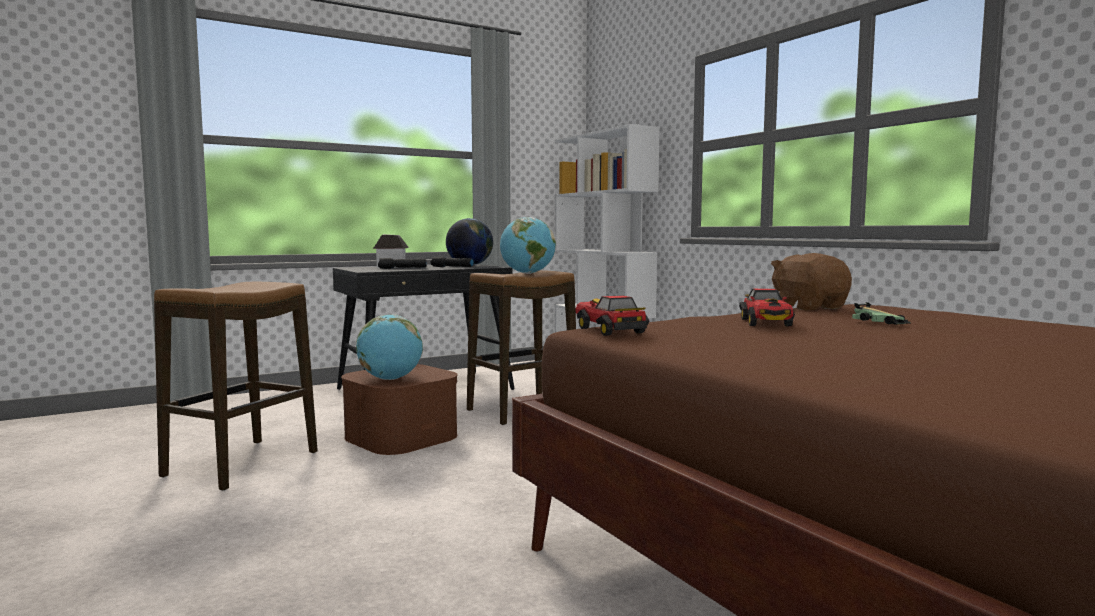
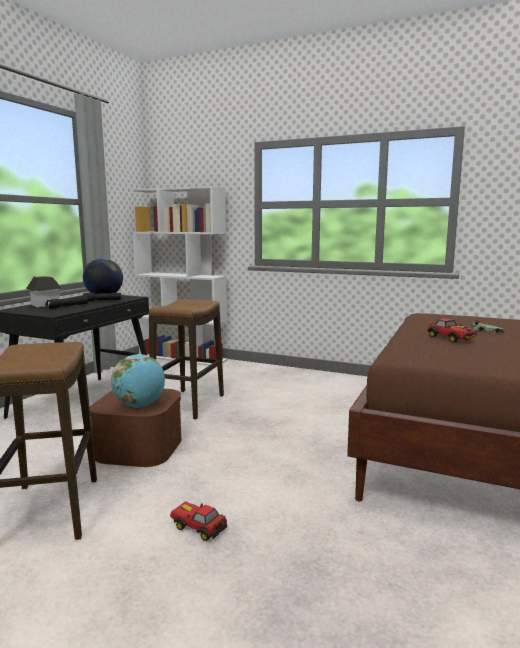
camera: 35 degrees left, 5 degrees up
globe [500,217,556,274] -> none
toy car [576,295,650,336] -> toy car moved to [170,501,227,541]
brown plush toy [771,253,852,310] -> none

